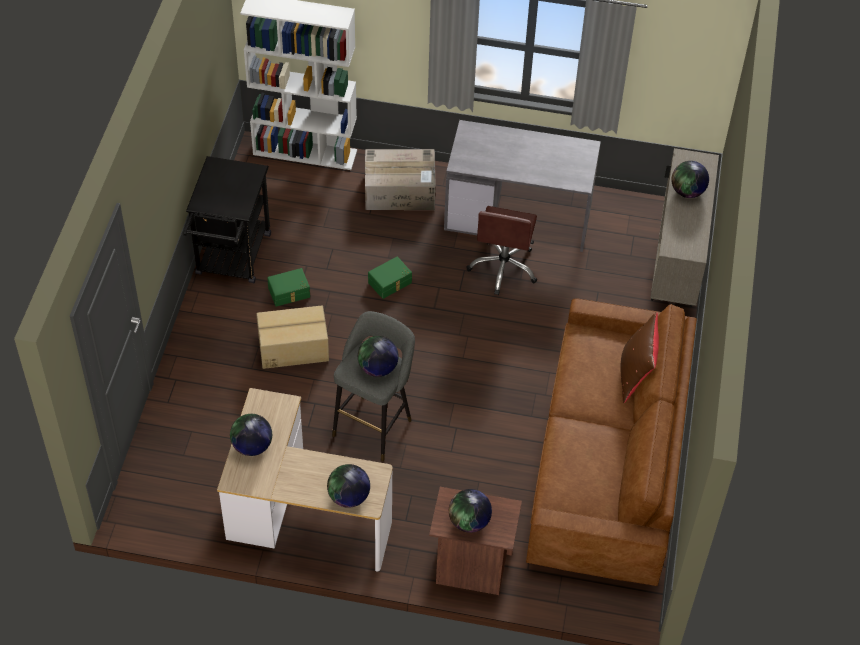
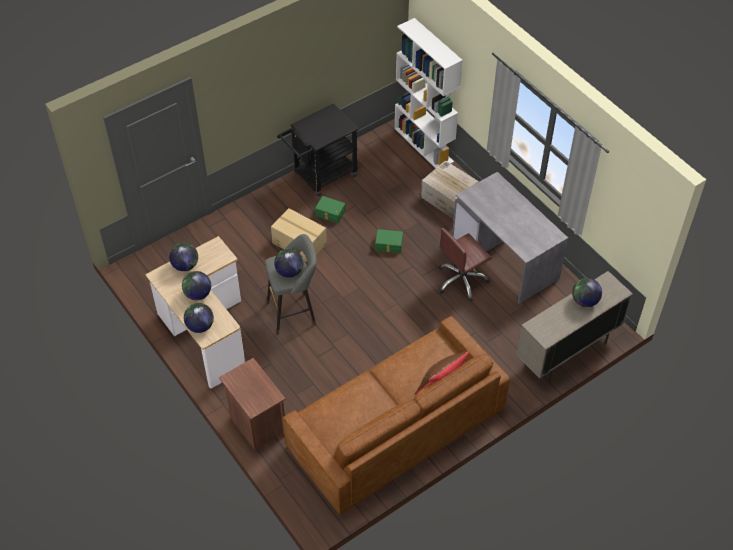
camera: 45 degrees right, 0 degrees up
globe [449,489,492,533] -> globe moved to [182,271,211,300]

